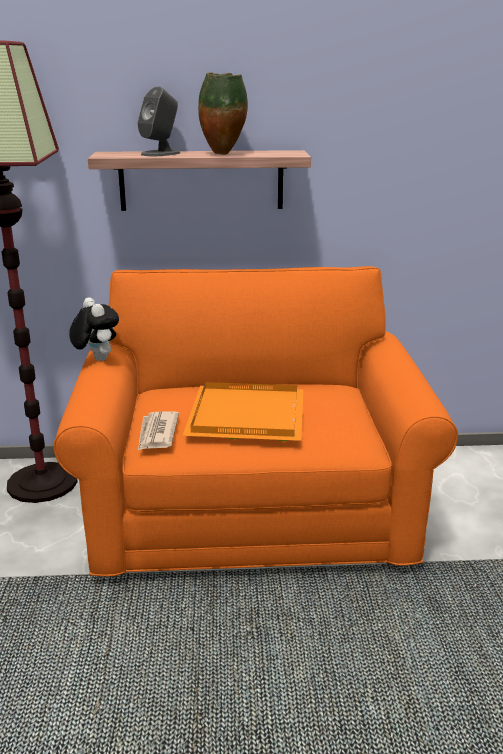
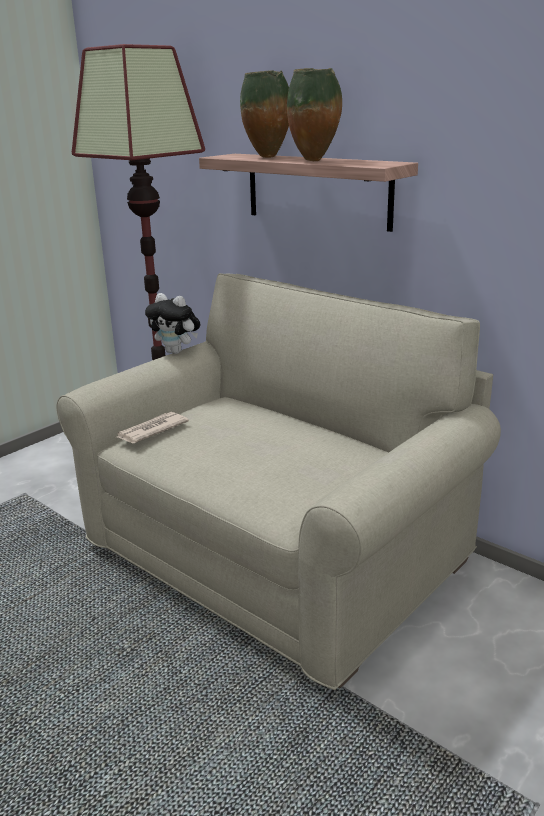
camera: 45 degrees right, 0 degrees up
orange sofa [53,266,458,576] -> beige sofa [57,273,501,690]
plush toy [69,297,119,361] -> plush toy turned 105 degrees clockwise [145,293,201,354]
grey speaker [138,86,180,156] -> vase [240,70,289,158]
orange tray [183,382,303,441] -> none

